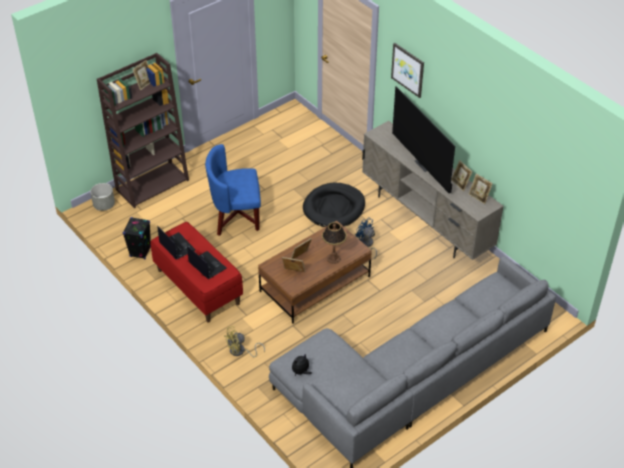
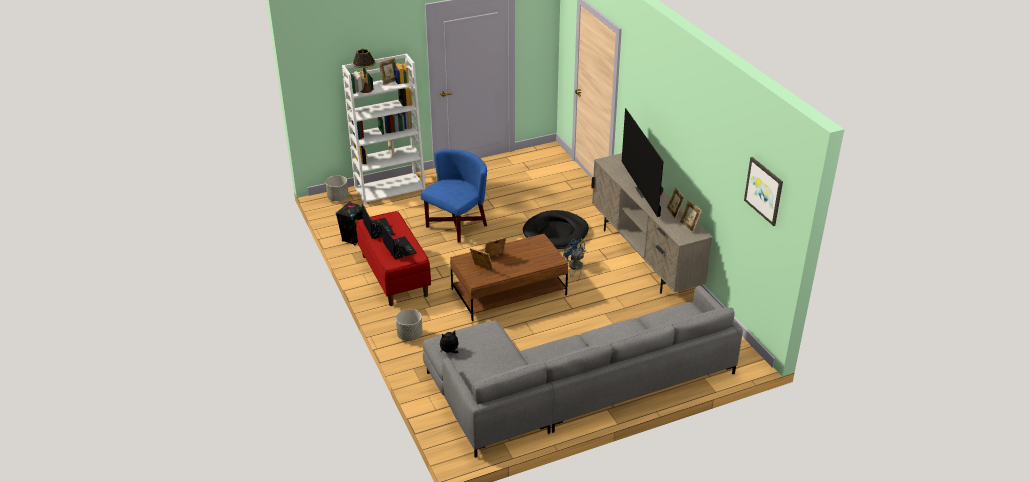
camera: 15 degrees right, 10 degrees down
brown bookcase [97,53,189,208] -> white bookcase [342,54,426,204]
blue armchair [205,144,261,236] -> blue armchair turned 120 degrees clockwise [421,149,487,242]
yellow fan [224,326,265,357] -> grey planter [396,309,423,341]
table lamp [322,222,347,264] -> table lamp moved to [352,48,376,93]
picture [391,43,424,98] -> picture moved to [744,157,783,226]

